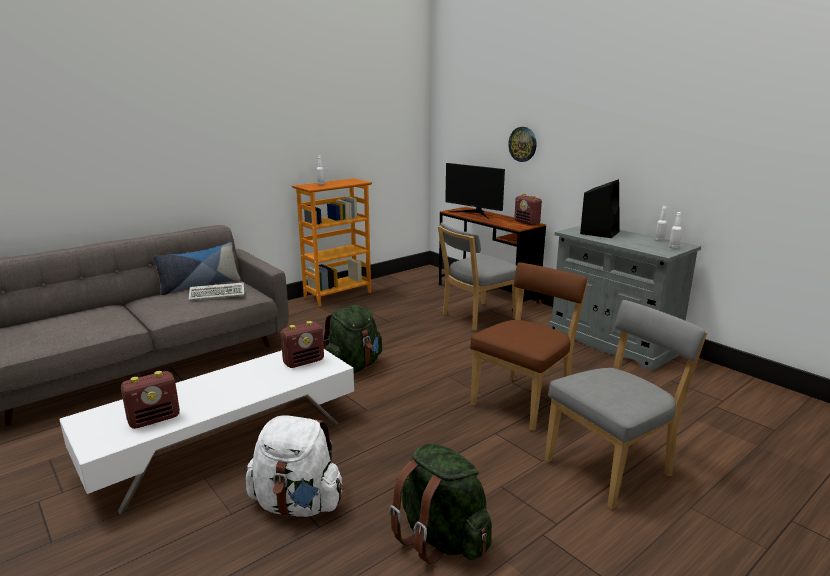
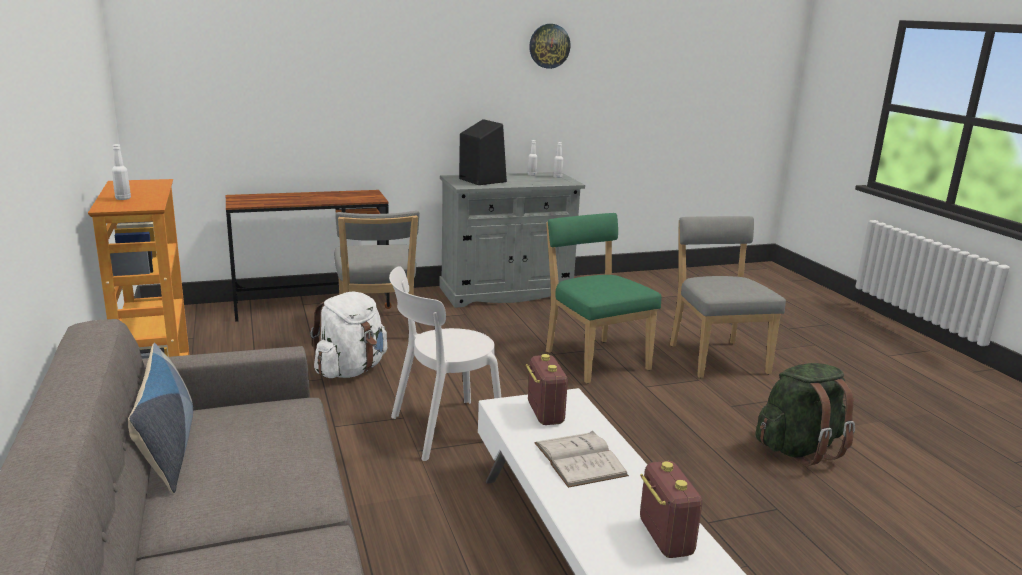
camera: 70 degrees left, 0 degrees up
keyboard [189,282,244,300] -> none
white backpack [246,415,343,517] -> white backpack moved to [310,291,387,378]
green backpack [323,305,382,373] -> white chair [389,266,502,461]
monitor [445,163,505,219] -> none
brown chair [470,262,588,431] -> green chair [546,213,661,384]
wall clock [508,127,536,162] -> wall clock moved to [529,24,571,69]
radio [514,194,542,225] -> none
none -> white book [534,431,629,488]

